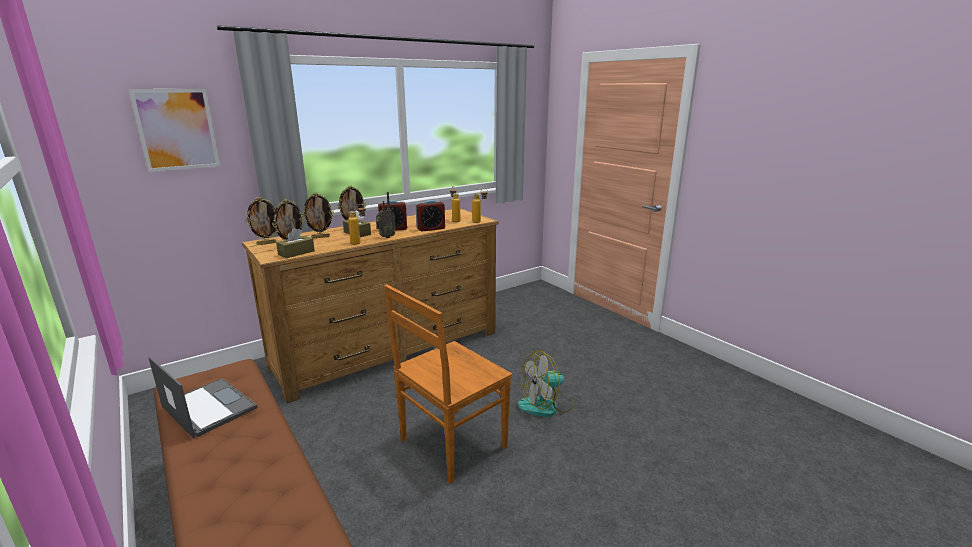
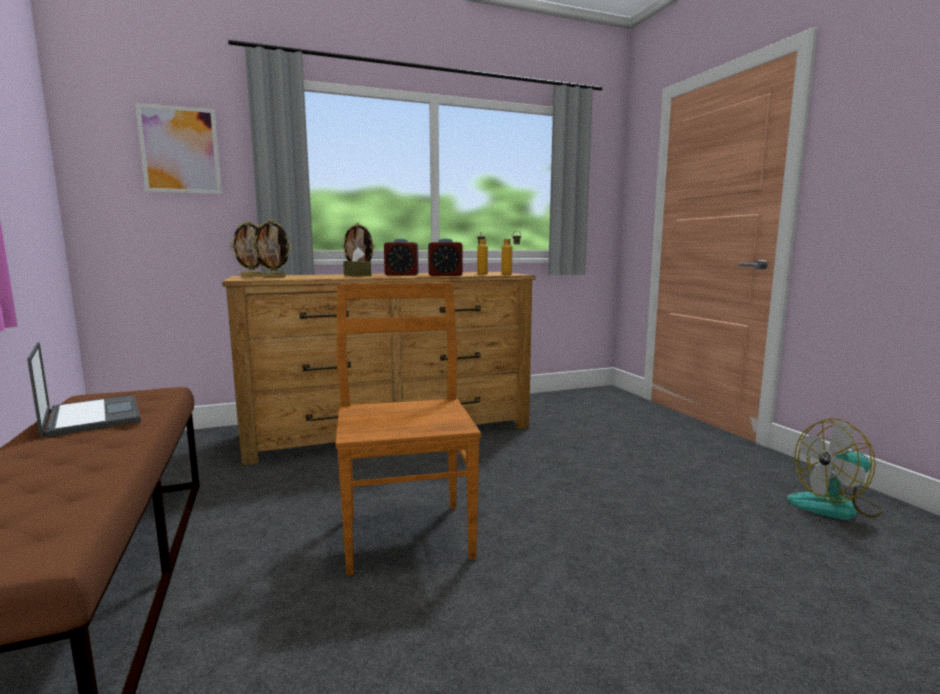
camera: 15 degrees right, 10 degrees down
brown tissue box [276,228,315,258] -> none
picture frame [302,192,334,238] -> none
bottle [348,204,366,245] -> none
radio [376,192,396,238] -> none
brown chair [384,284,512,484] -> brown chair turned 105 degrees clockwise [336,282,481,576]
fan [518,351,575,417] -> fan moved to [787,418,882,520]

